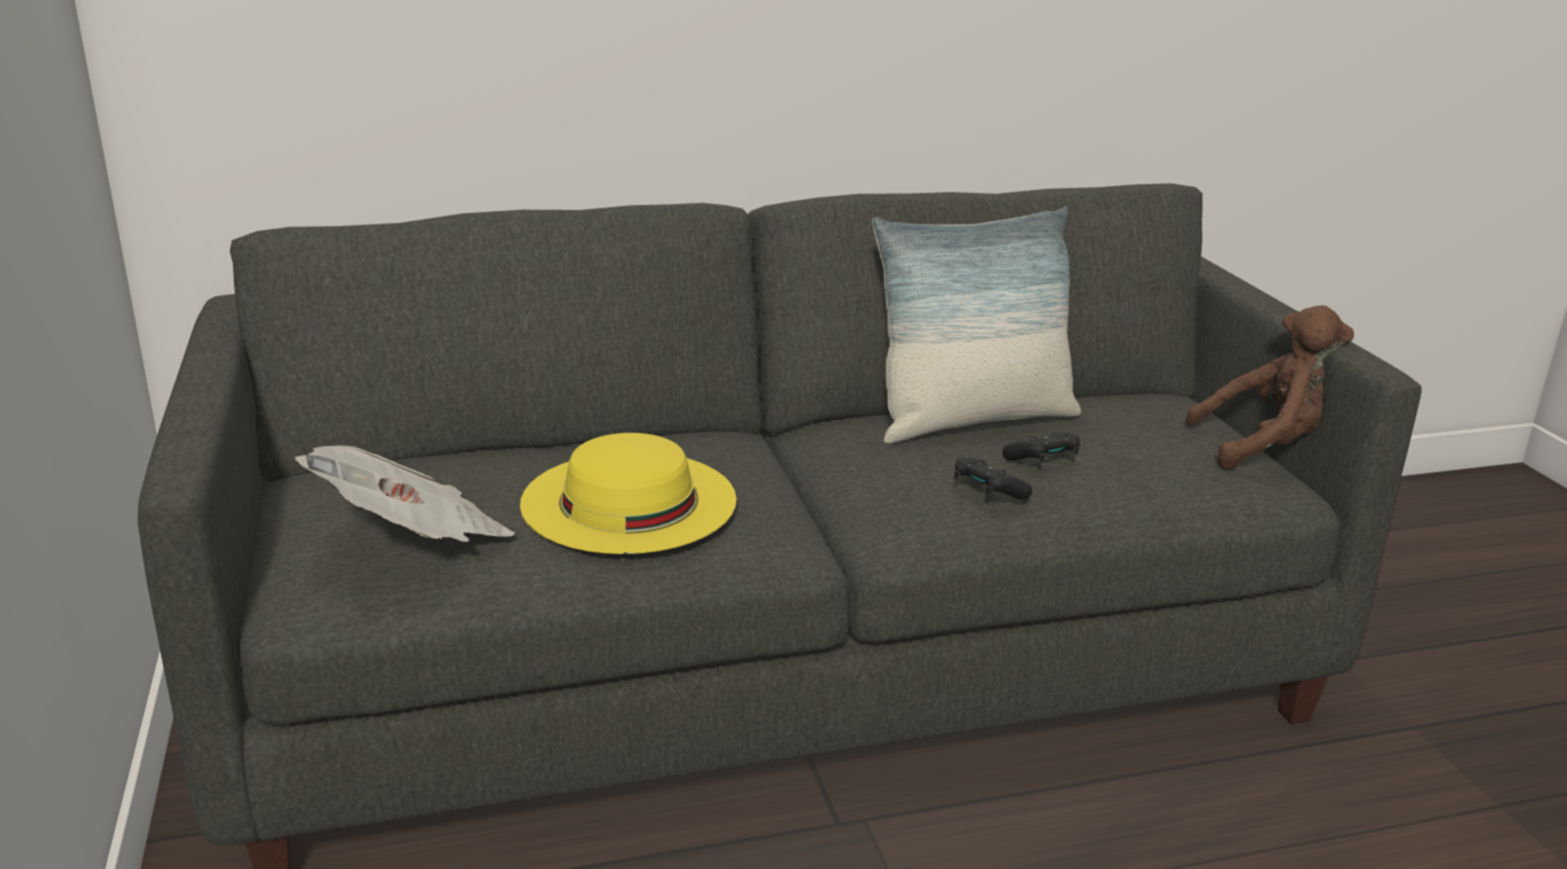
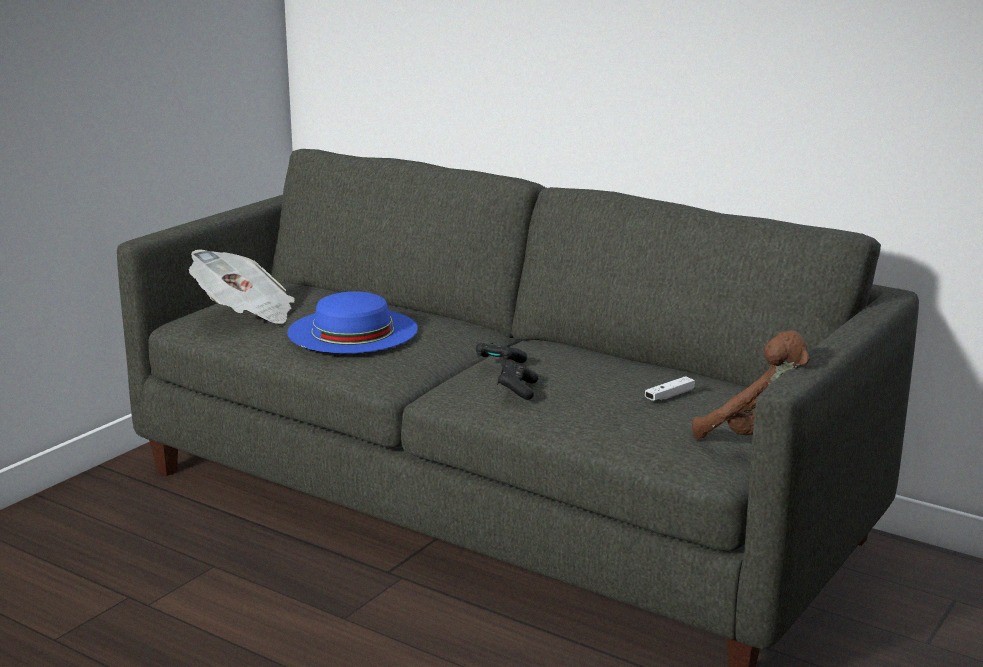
camera: 50 degrees right, 5 degrees down
yellow hat [520,433,736,554] -> blue hat [287,291,418,353]
pillow [872,207,1081,444] -> none
black game controller [1002,431,1080,461] -> black game controller moved to [476,342,527,363]
none -> white game controller [645,376,695,401]

